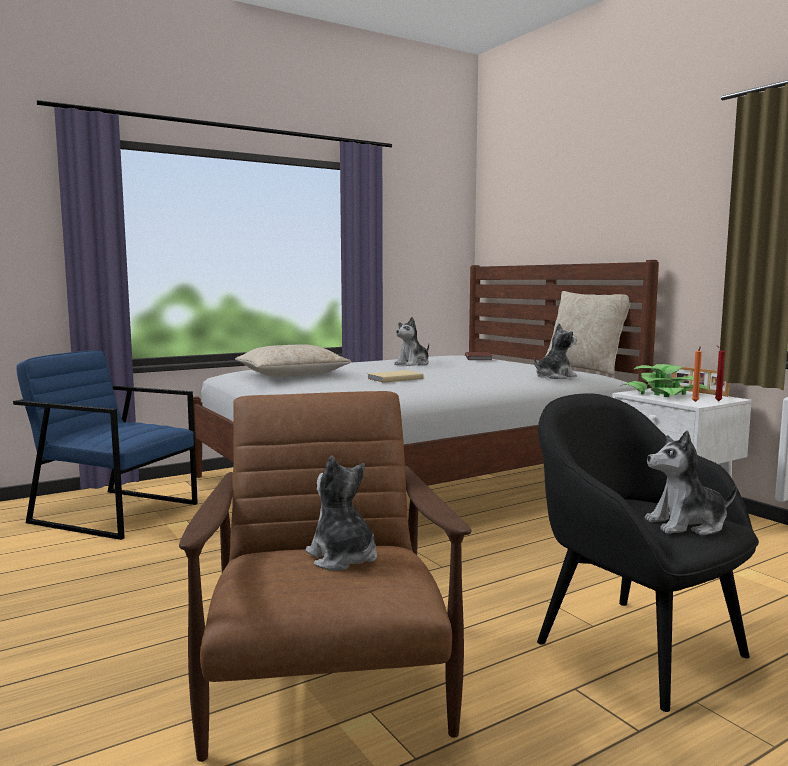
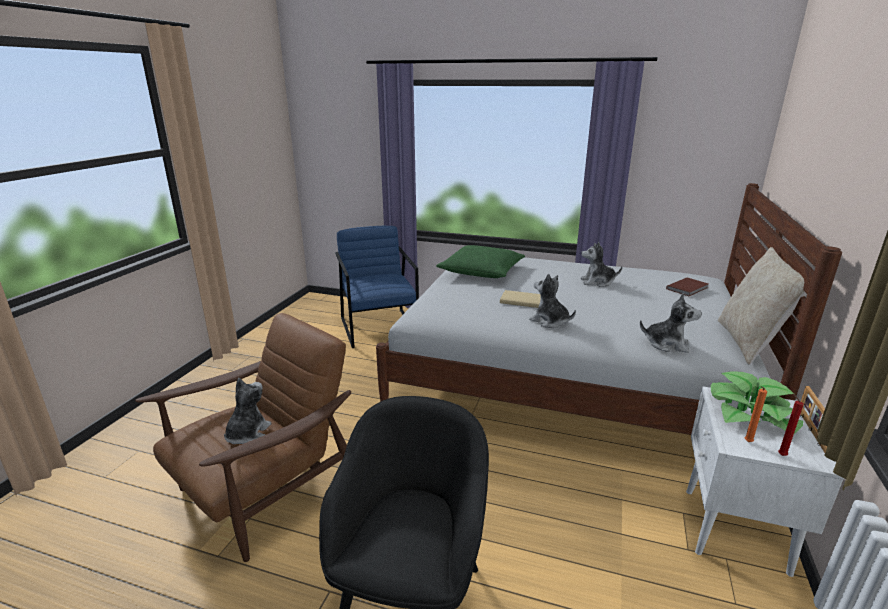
camera: 50 degrees right, 15 degrees up
beige pillow [235,344,352,377] -> green pillow [436,245,525,278]
plush toy [645,430,737,536] -> plush toy moved to [529,274,576,328]

